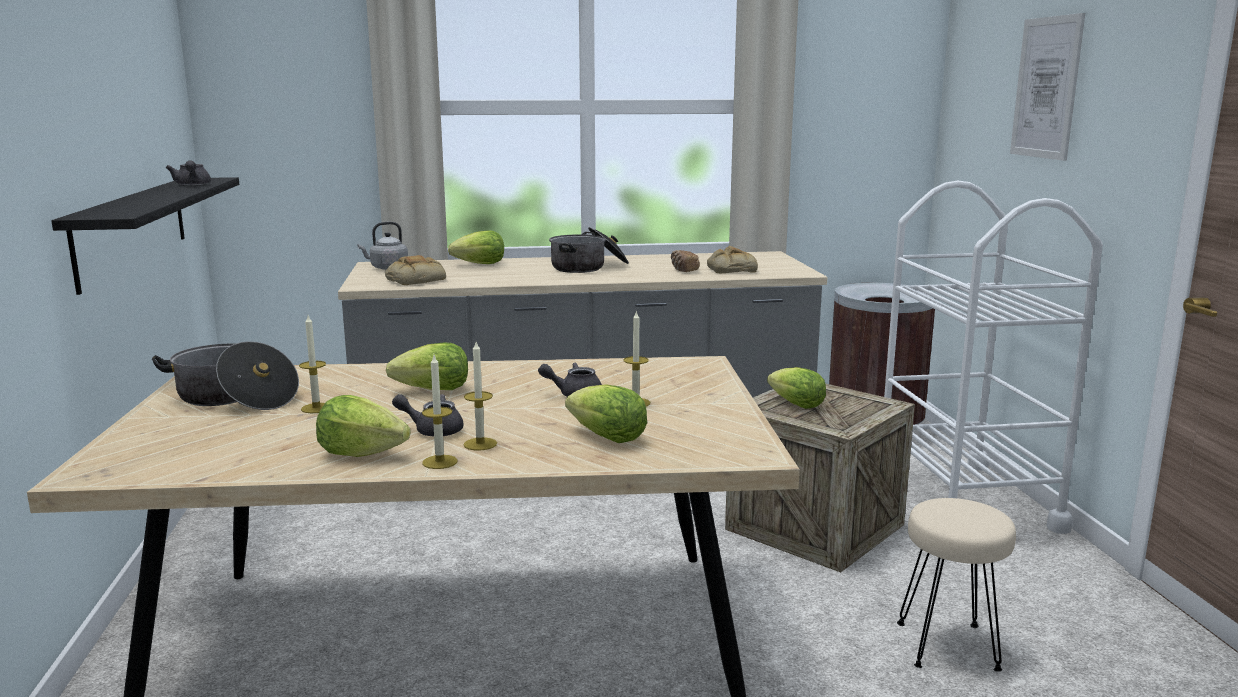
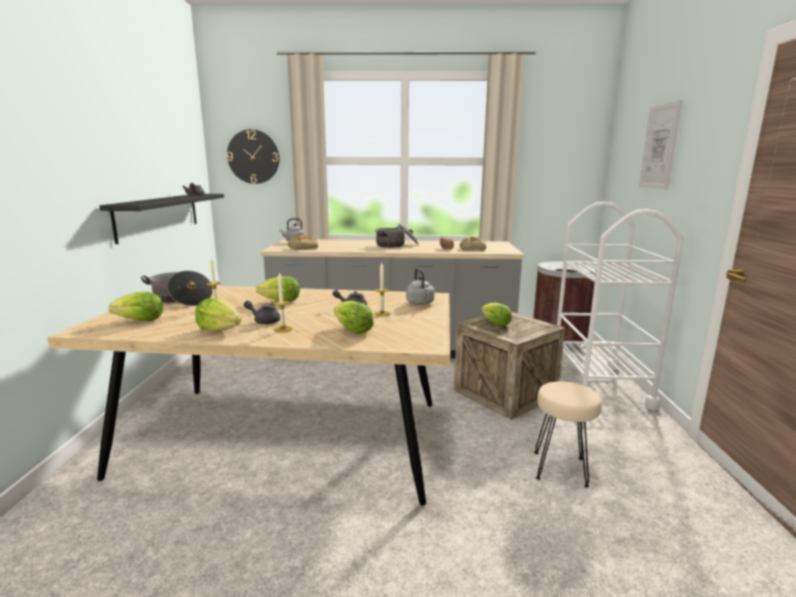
camera: 10 degrees right, 0 degrees up
candle [422,355,458,469] -> none
lettuce [448,230,504,264] -> lettuce moved to [109,292,163,321]
none -> wall clock [227,129,280,184]
none -> grey kettle [406,268,435,305]

